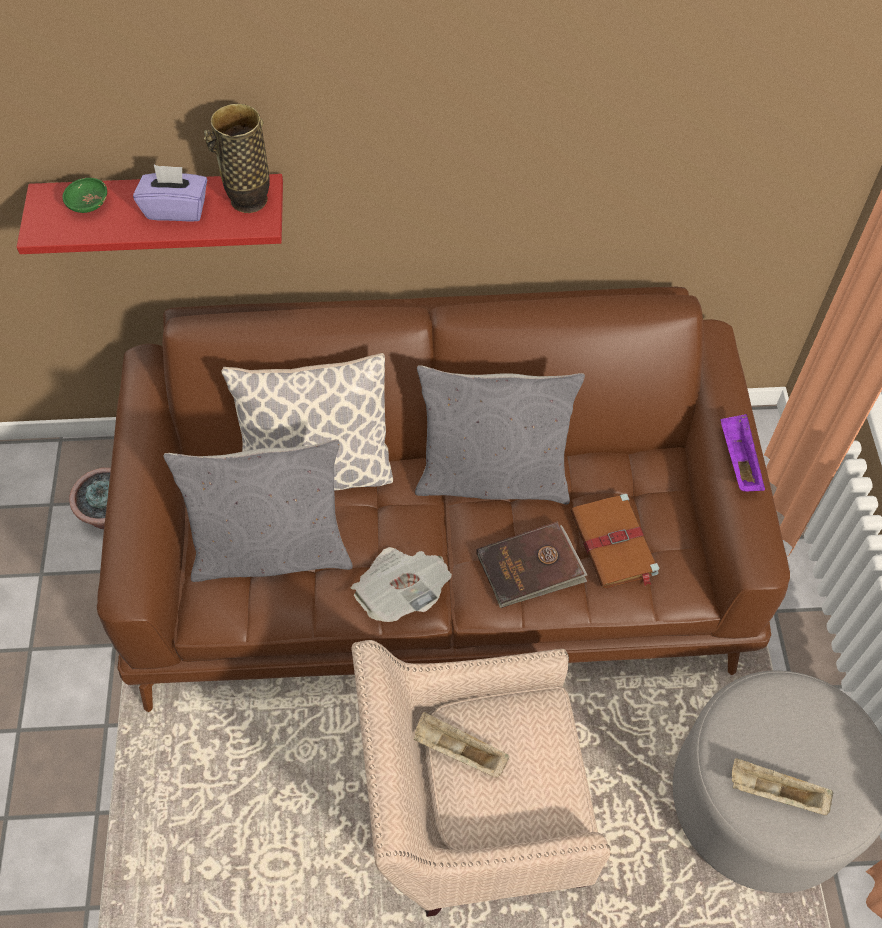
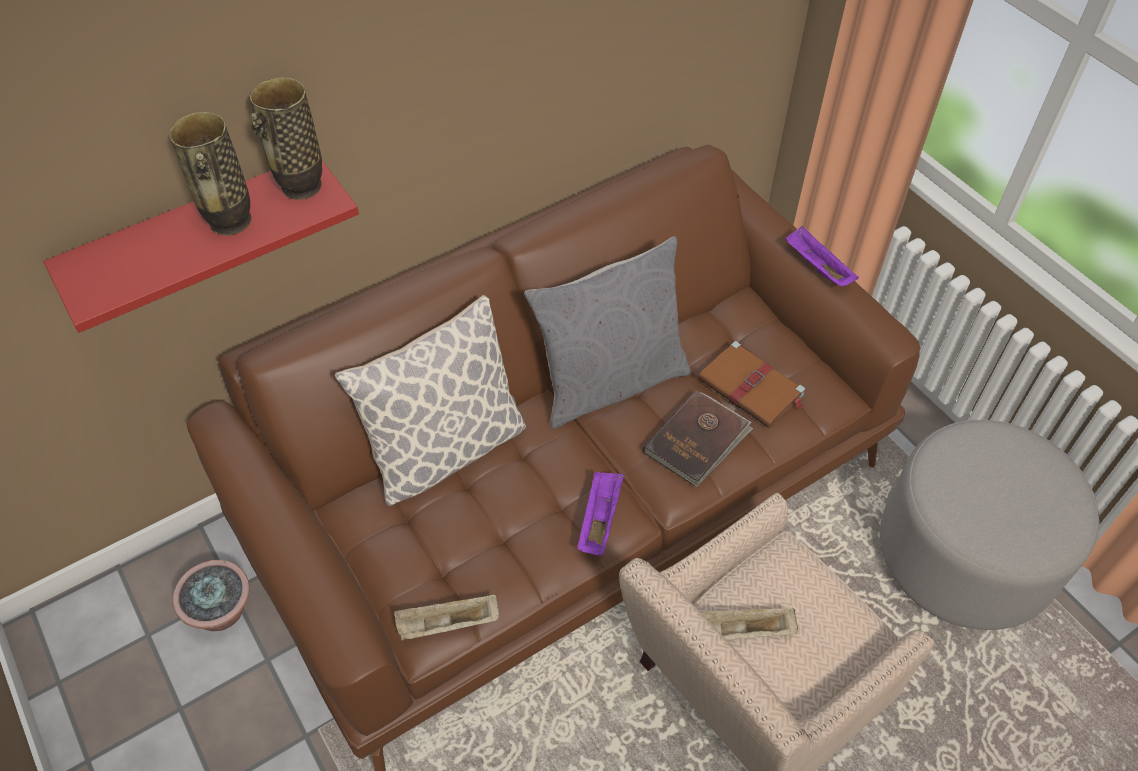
camera: 30 degrees left, 5 degrees down
green bowl [62,178,107,213] -> none
purple tissue box [133,165,207,222] -> vase [169,112,252,236]
grey pillow [163,439,353,582] -> none
newspaper [350,547,452,622] -> purple tray [577,472,624,556]
beige tray [732,758,834,815] -> beige tray moved to [394,594,499,641]

